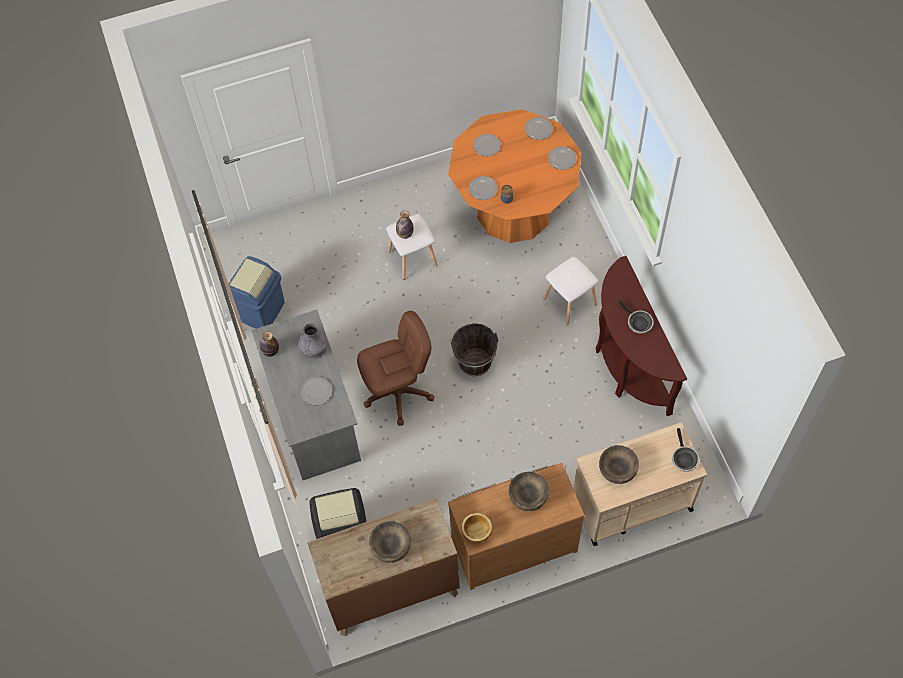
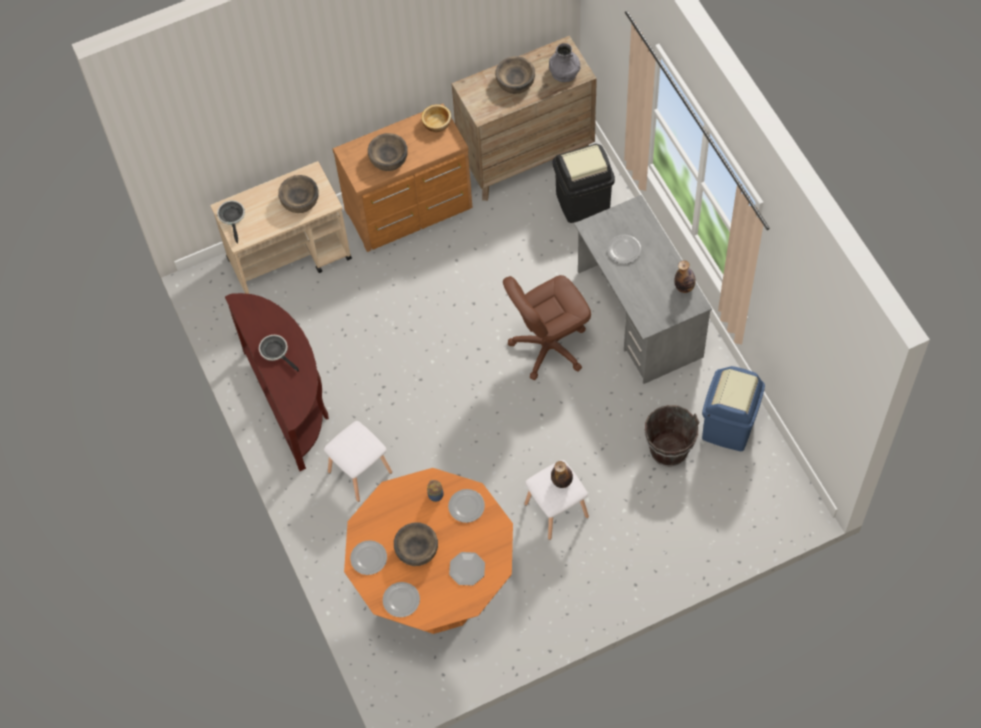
camera: 175 degrees right, 0 degrees up
grey vase [298,323,328,359] -> grey vase moved to [549,43,580,82]
brown bucket [451,323,498,377] -> brown bucket moved to [644,405,699,467]
none -> brown bowl [394,523,438,566]

